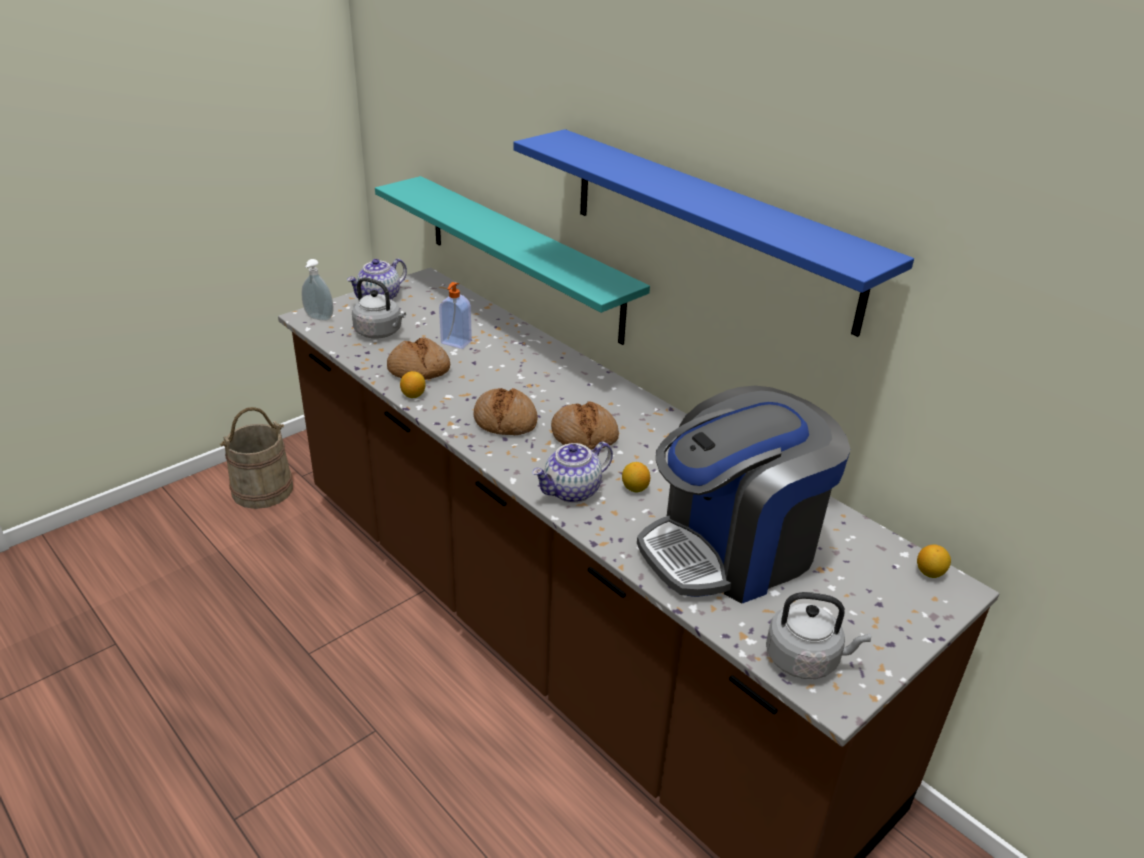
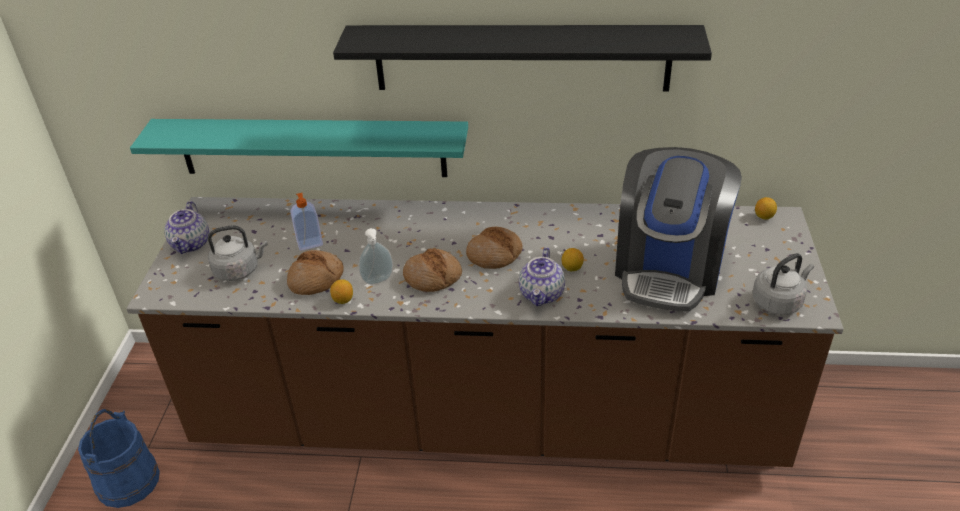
camera: 40 degrees left, 5 degrees up
beige bucket [220,407,293,509] -> blue bucket [78,409,160,508]
soap dispenser [301,259,334,321] -> soap dispenser moved to [359,228,393,285]
blue shelf [513,129,914,337] -> black shelf [333,25,712,91]

